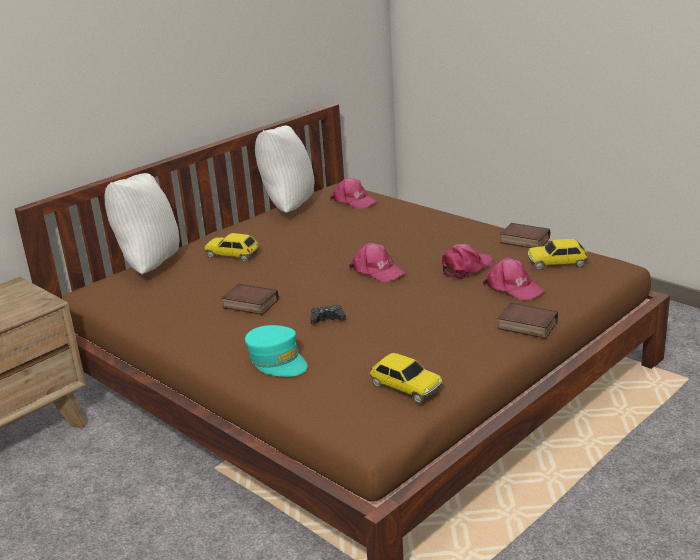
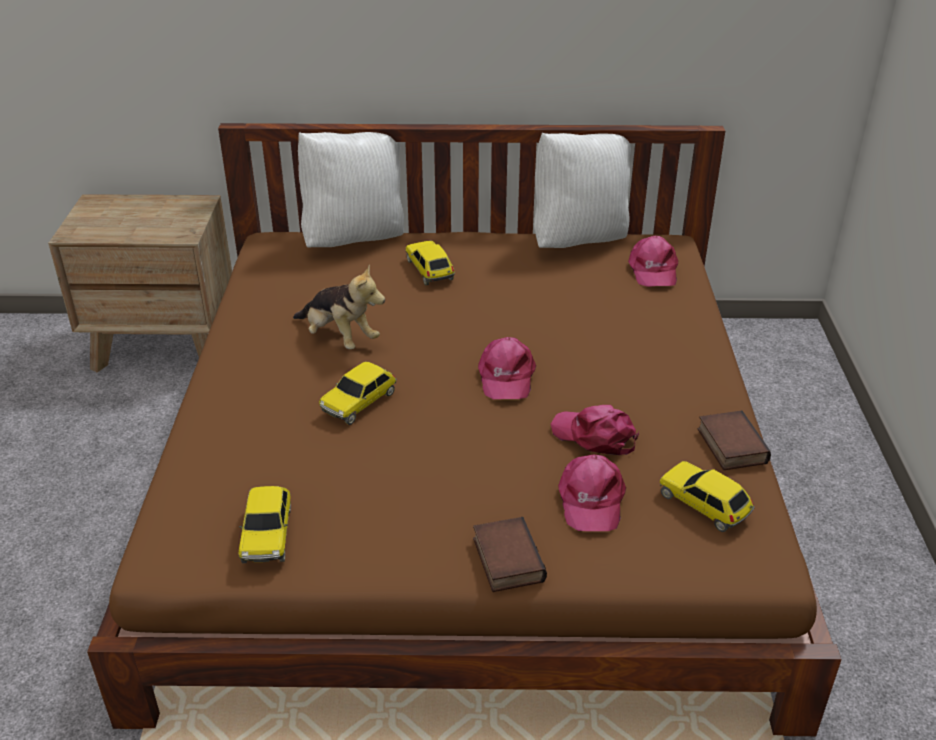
camera: 45 degrees right, 10 degrees up
book [221,284,279,315] -> plush toy [293,265,385,349]
turquoise cap [245,325,308,377] -> none
black game controller [310,304,346,324] -> toy car [319,362,396,425]
pink cap [442,244,493,279] -> pink cap turned 150 degrees counterclockwise [551,405,639,455]

